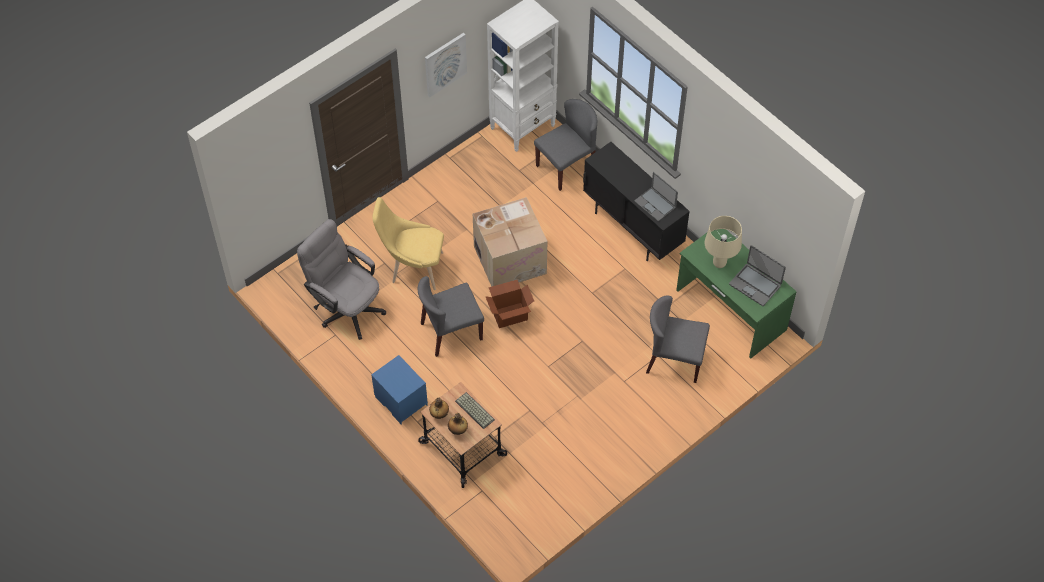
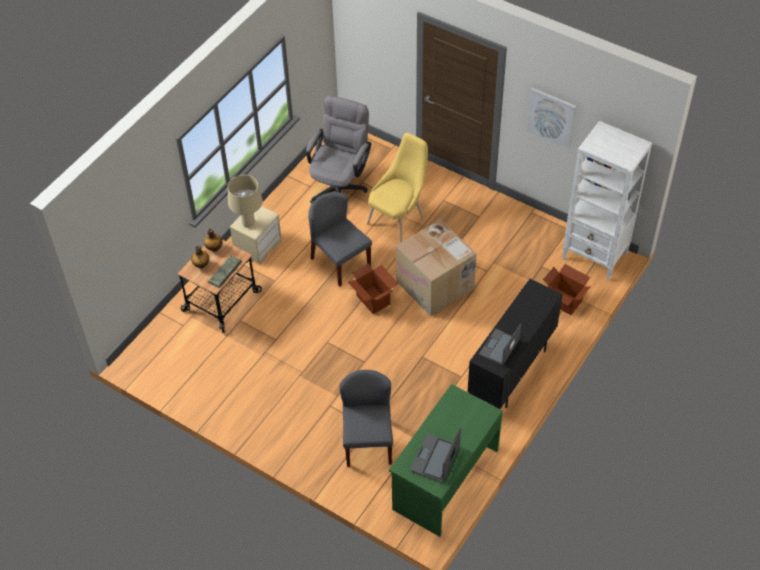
camera: 75 degrees right, 5 degrees down
blue nightstand [371,355,428,425] -> beige nightstand [230,206,282,266]
yellow chair [372,197,444,290] -> yellow chair turned 45 degrees clockwise [367,133,428,243]
grey chair [534,99,597,191] -> cardboard box [543,264,591,315]
beige table lamp [705,216,742,268] -> beige table lamp moved to [228,175,263,228]

